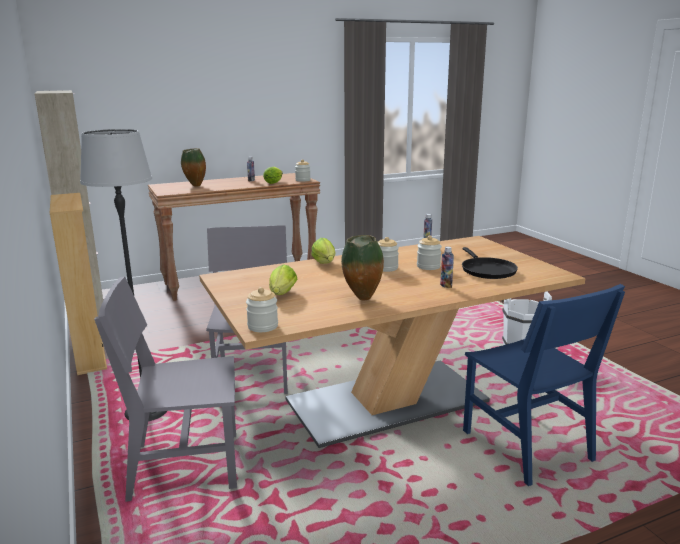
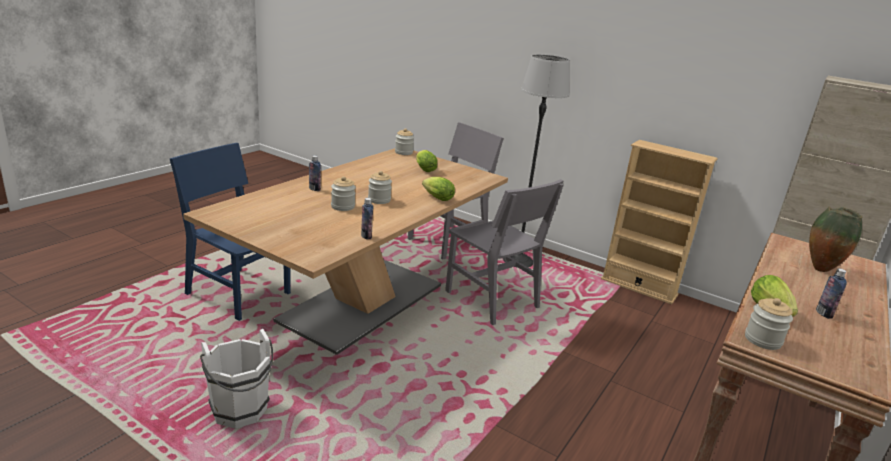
camera: 145 degrees right, 5 degrees up
vase [341,235,384,301] -> none
black frying pan [462,247,518,279] -> none

